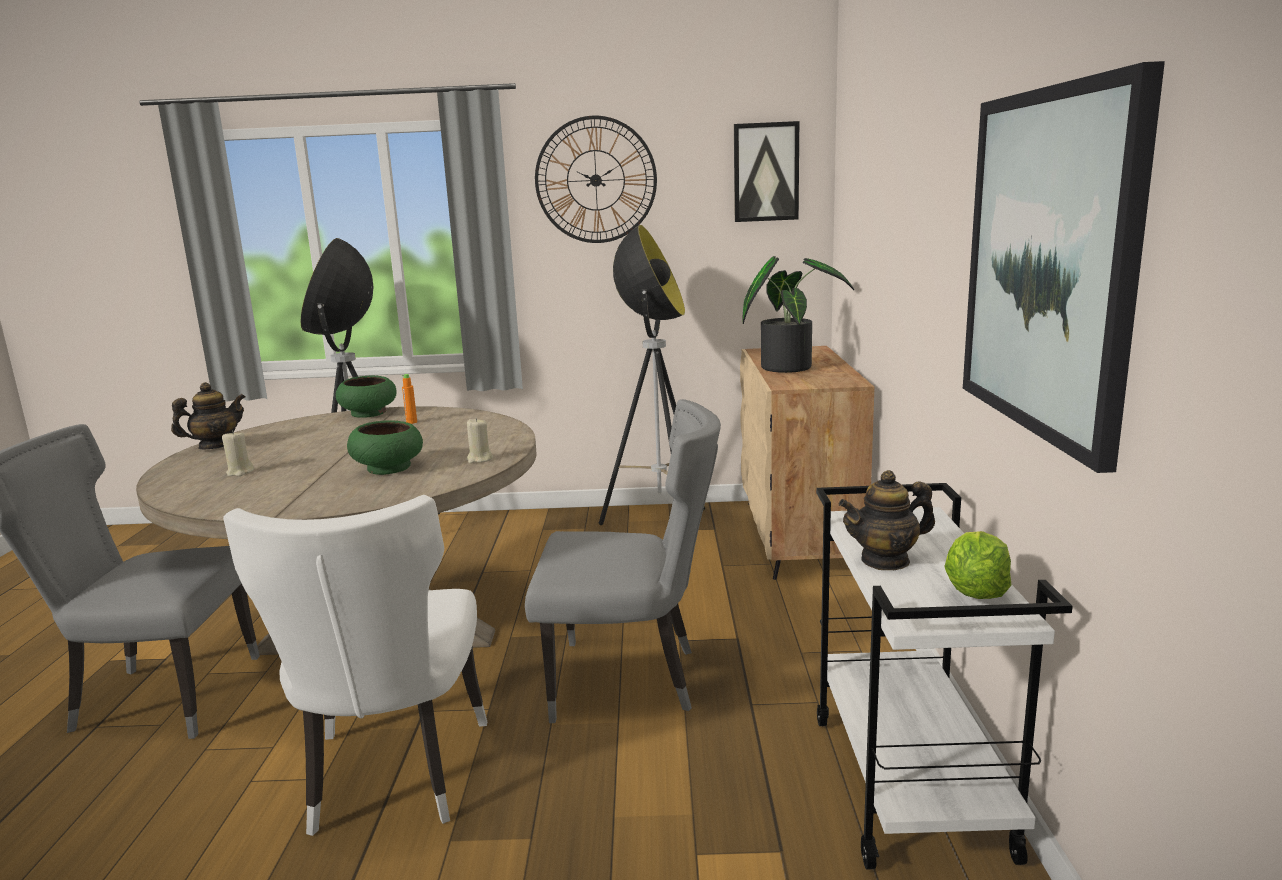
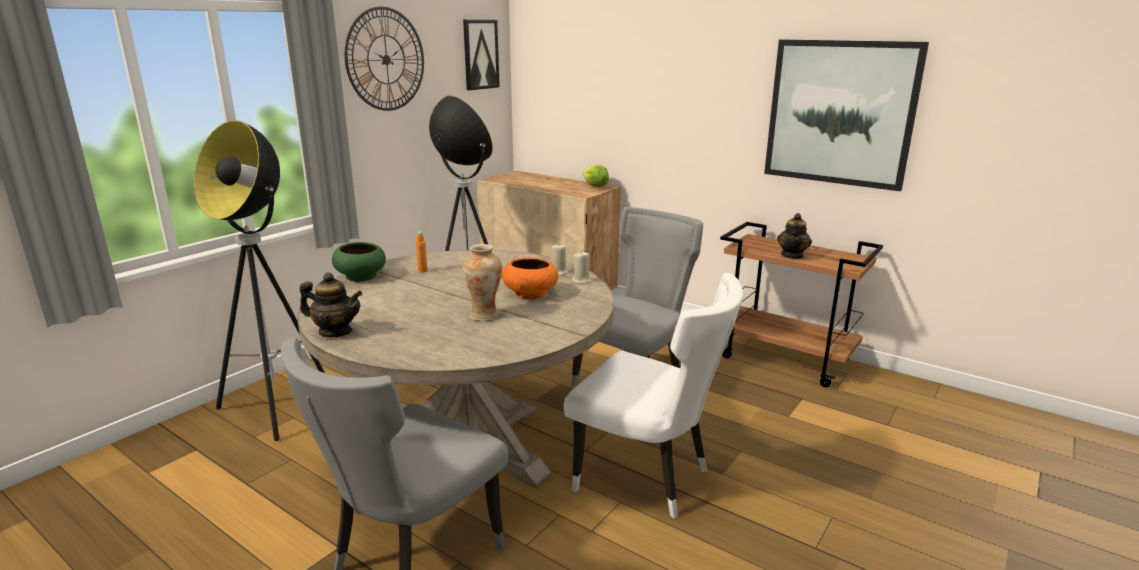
camera: 55 degrees left, 5 degrees up
teapot [171,382,245,450] -> teapot turned 105 degrees clockwise [300,272,363,337]
beige candle [222,430,254,476] -> beige candle moved to [572,252,592,284]
green bowl [347,420,423,475] -> orange bowl [502,258,558,299]
potted plant [742,256,854,373] -> none
white cart [816,483,1073,870] -> brown cart [720,222,883,387]
lettuce [944,531,1011,599] -> lettuce moved to [583,165,609,187]
none -> vase [463,244,502,321]

